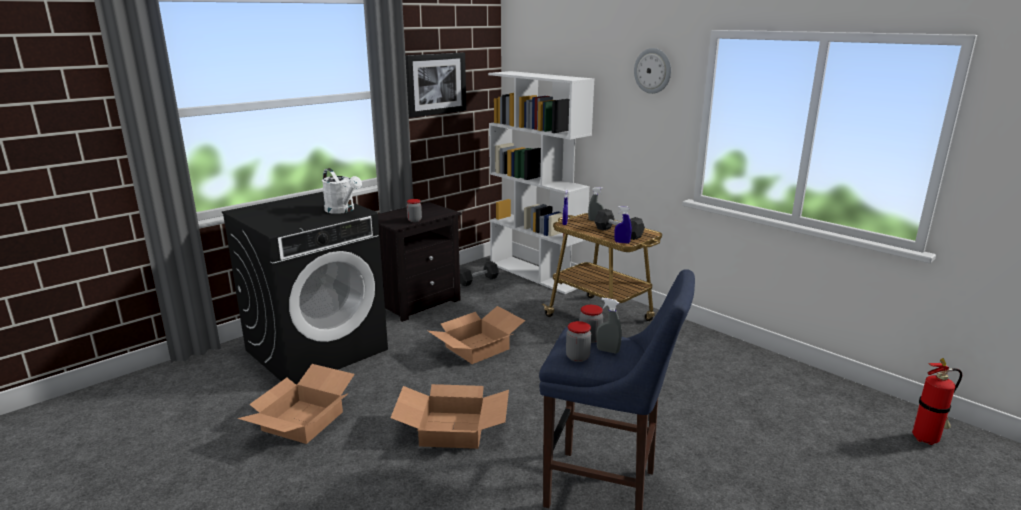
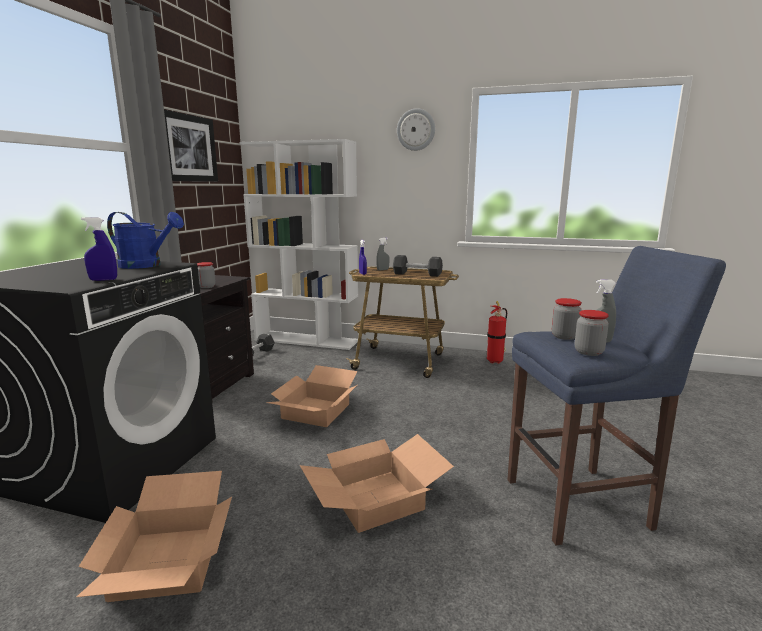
camera: 30 degrees left, 5 degrees down
white watering can [322,168,362,214] -> blue watering can [107,212,184,269]
blue spray bottle [614,206,632,243] -> blue spray bottle moved to [81,217,117,281]
fire extinguisher [912,358,962,445] -> fire extinguisher moved to [487,301,507,364]

